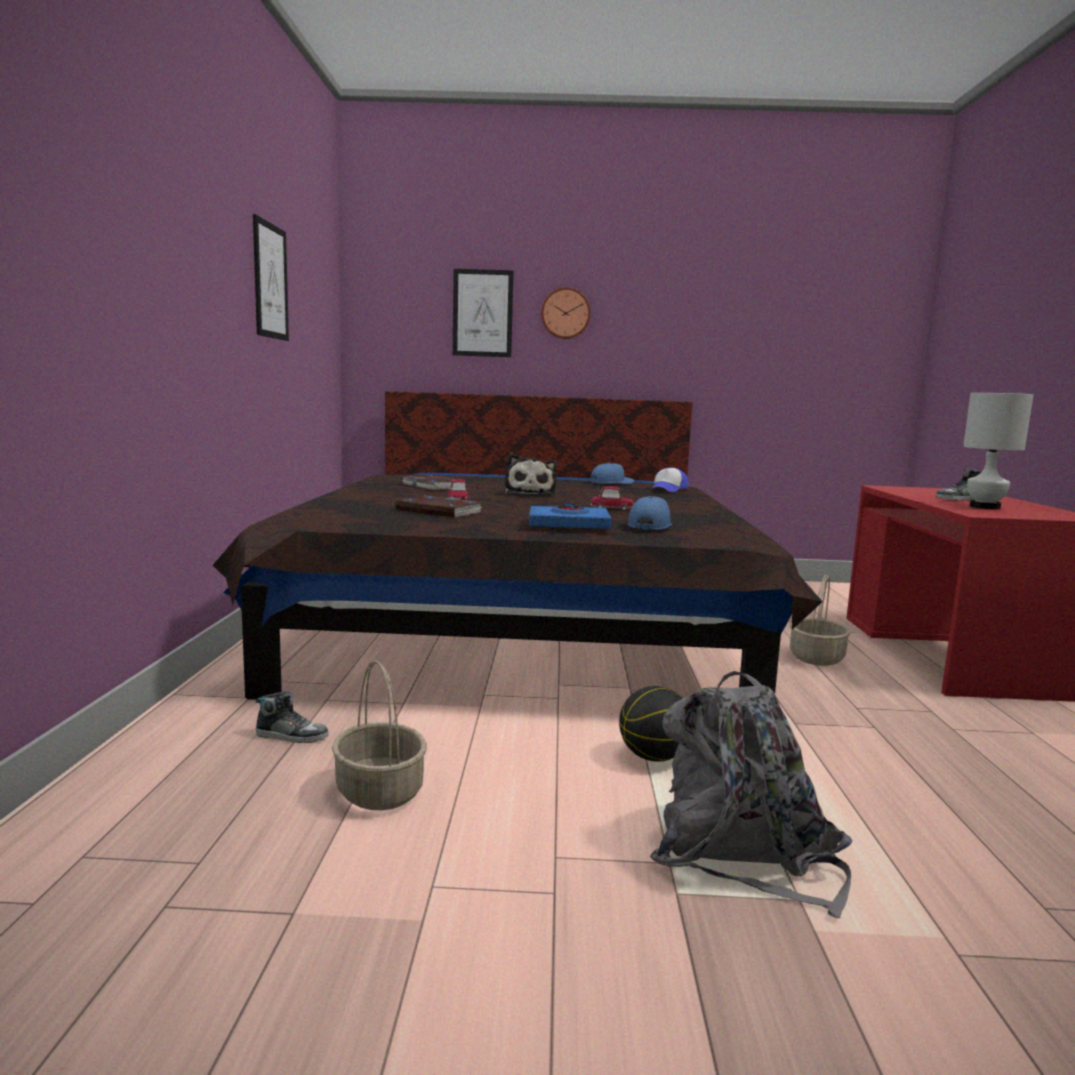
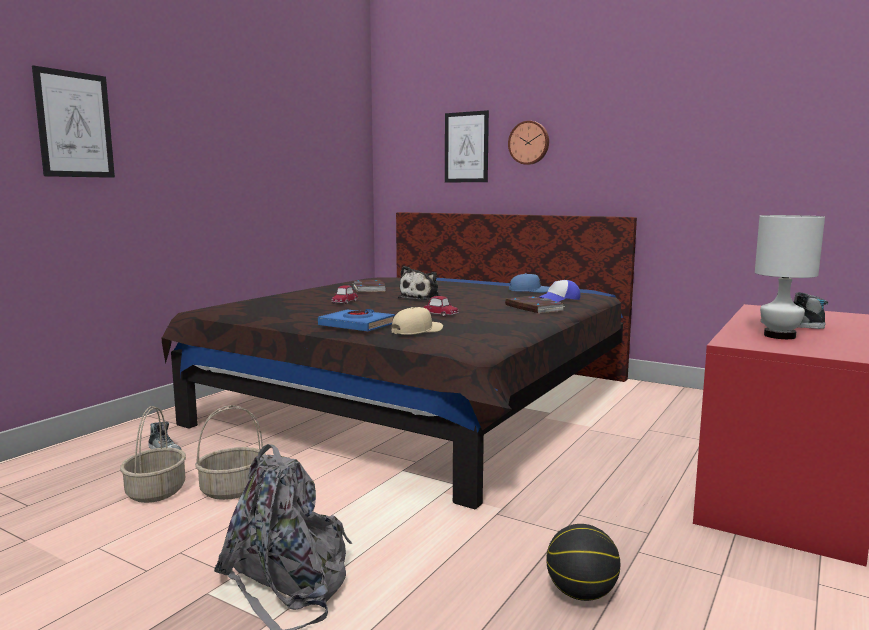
camera: 30 degrees right, 0 degrees up
picture [253,214,289,341] -> picture moved to [32,65,115,178]
book [395,496,482,517] -> book moved to [505,296,564,313]
basketball [619,686,683,762] -> basketball moved to [546,524,620,601]
blue cap [628,496,672,530] -> beige cap [391,307,443,335]
basket [790,575,851,666] -> basket moved to [195,405,266,500]

